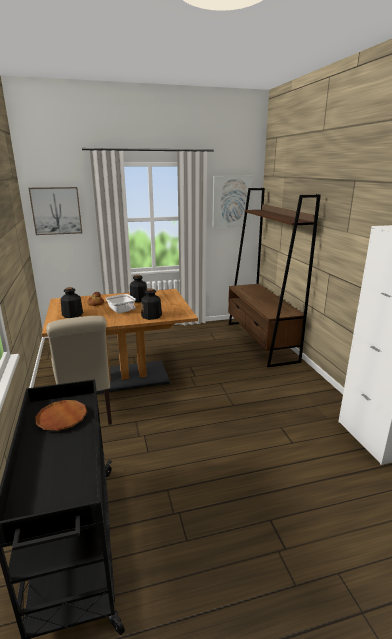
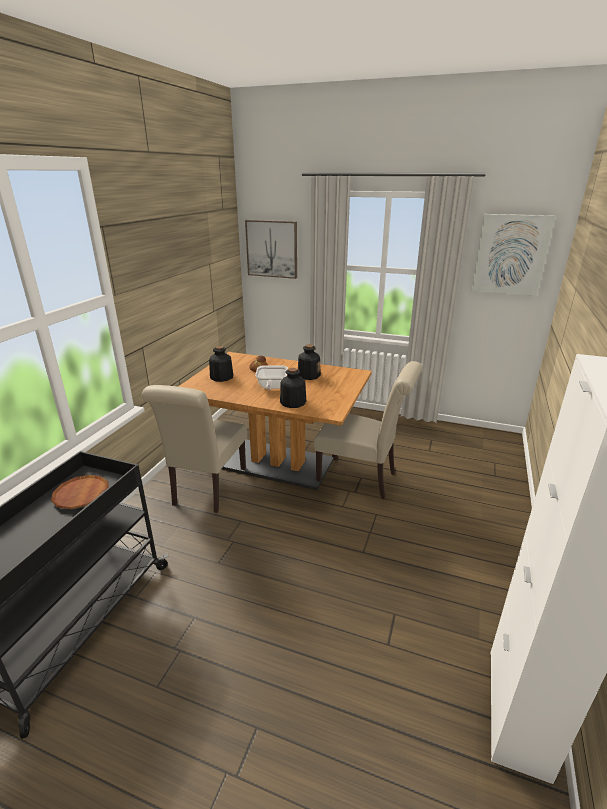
camera: 35 degrees right, 5 degrees up
brown bookcase [228,188,321,367] -> none
none -> beige chair [314,361,422,499]

